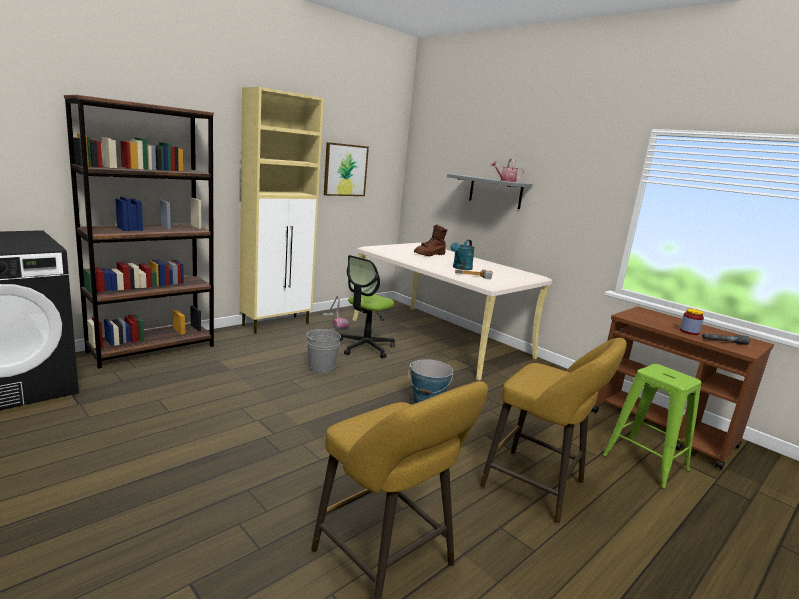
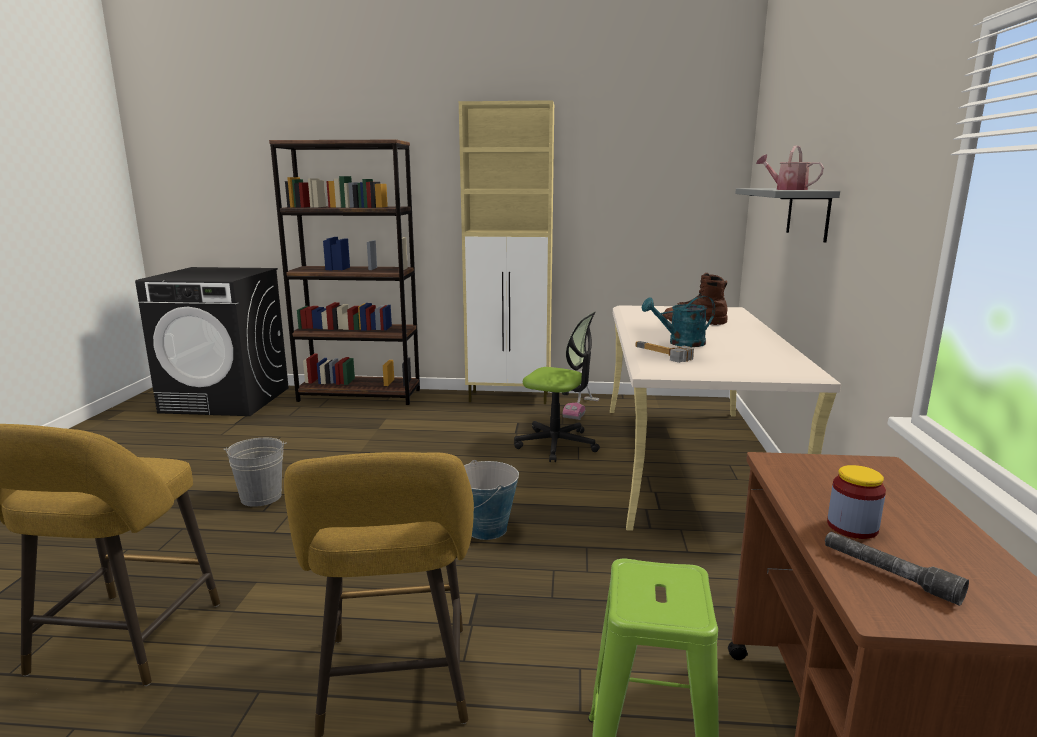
camera: 50 degrees right, 0 degrees up
grey bucket [306,329,341,374] -> grey bucket moved to [224,438,287,507]
picture [324,142,369,196] -> none
office chair [340,255,395,358] -> office chair turned 150 degrees counterclockwise [514,312,600,462]

